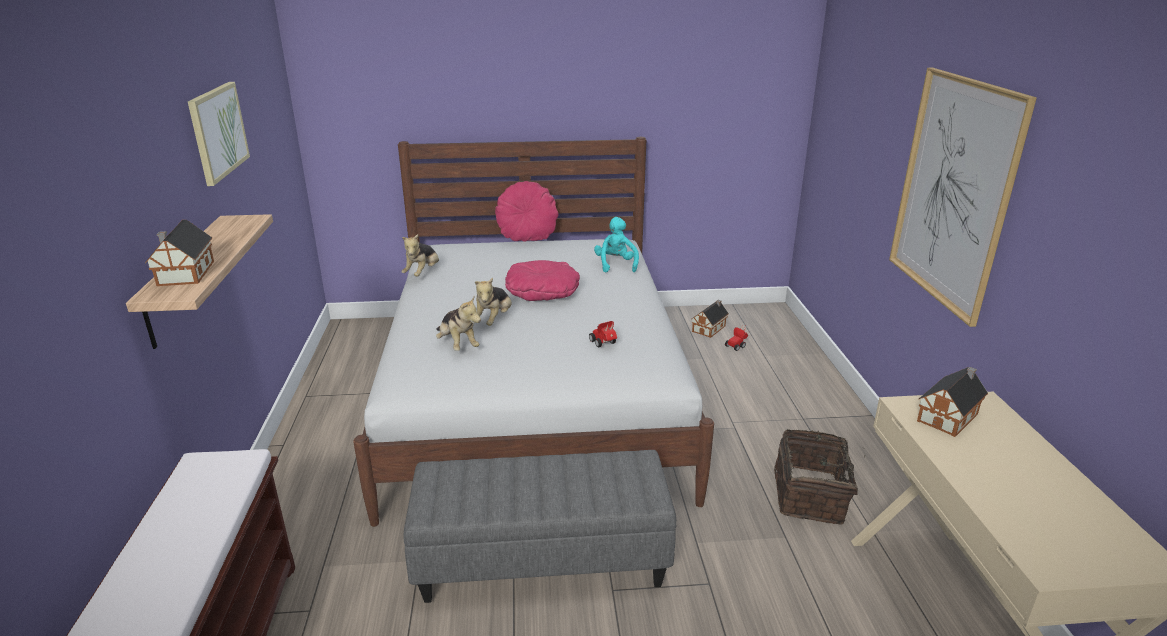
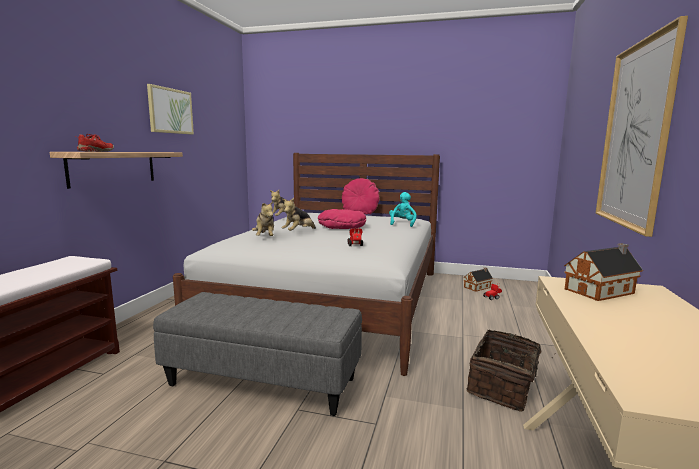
camera: 20 degrees right, 15 degrees down
toy house [145,220,214,286] -> red shoe [77,134,114,152]

